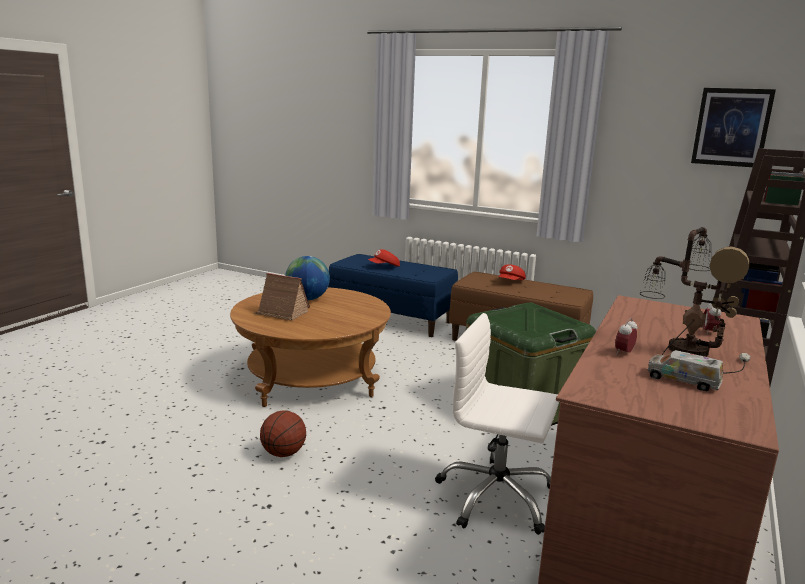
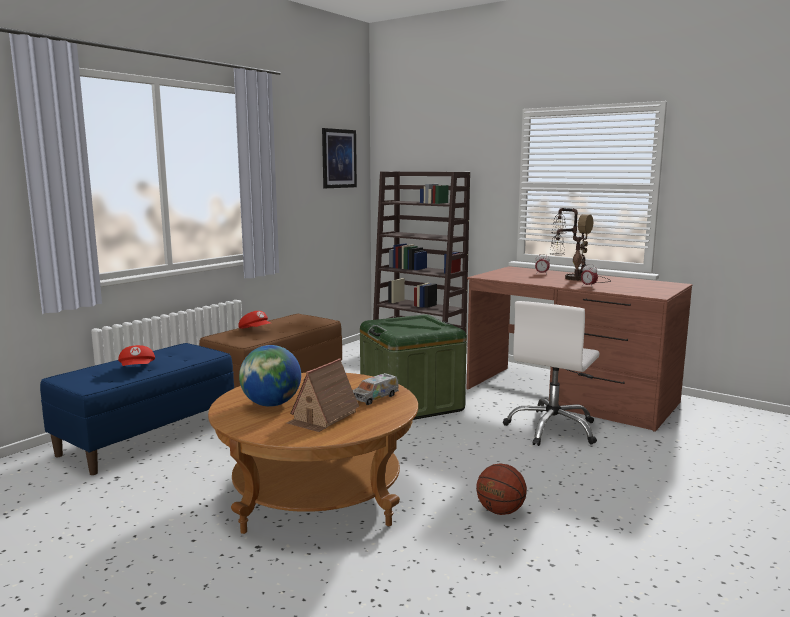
camera: 80 degrees left, 5 degrees down
toy truck [648,350,724,391] -> toy truck moved to [353,373,399,405]

